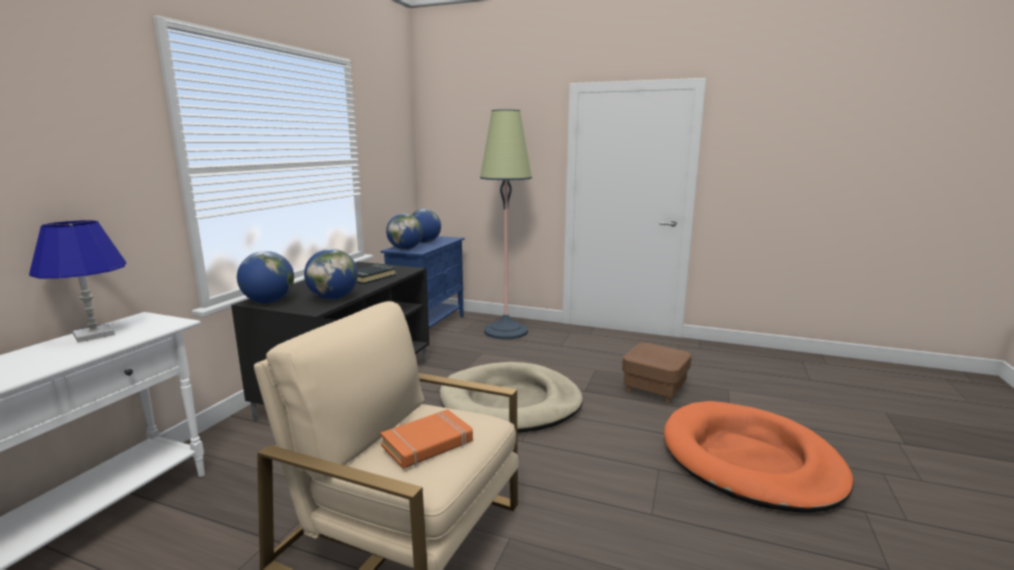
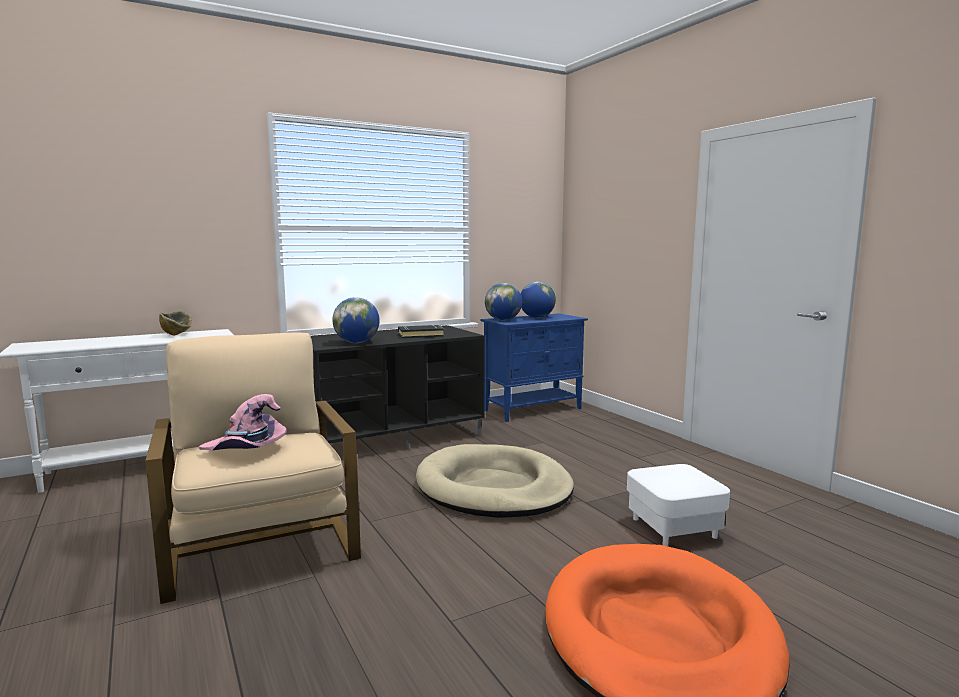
camera: 40 degrees right, 5 degrees down
blue table lamp [29,220,126,342] -> bowl [159,311,192,335]
globe [237,251,294,303] -> none
orange book [380,409,473,469] -> pink hat [199,394,287,451]
floor lamp [480,109,532,340] -> none
brown ottoman [622,343,692,404] -> white ottoman [627,464,730,546]

